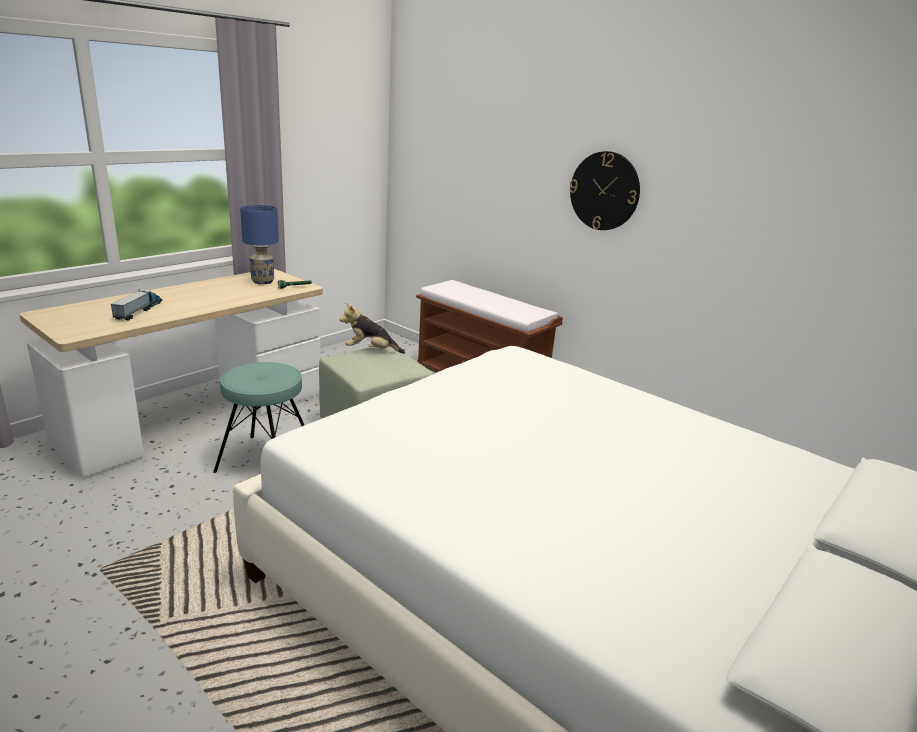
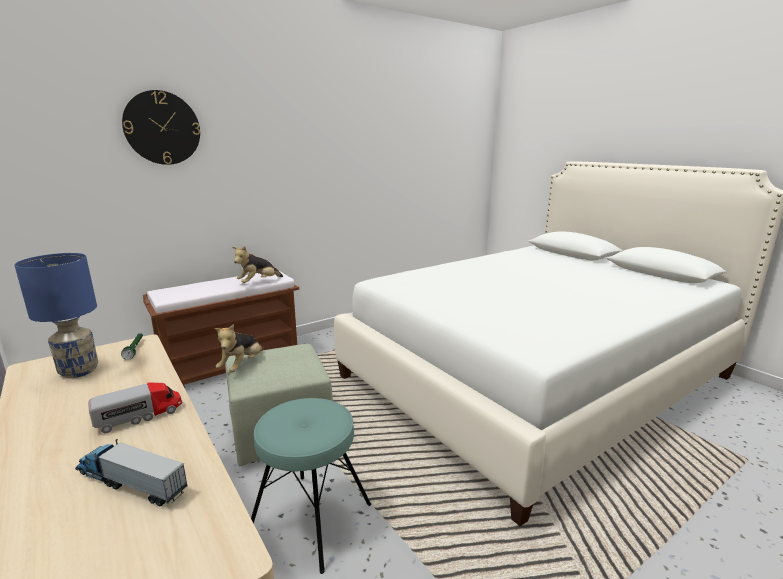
camera: 75 degrees left, 5 degrees down
wall clock [569,151,640,230] -> wall clock moved to [122,90,200,165]
none -> toy truck [88,382,182,433]
none -> plush toy [233,246,283,283]

